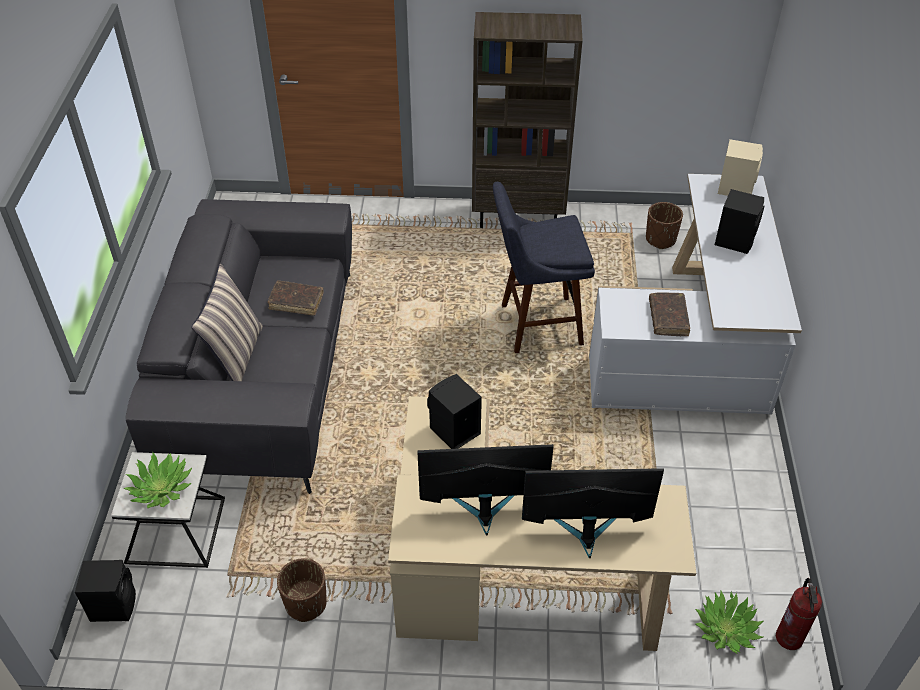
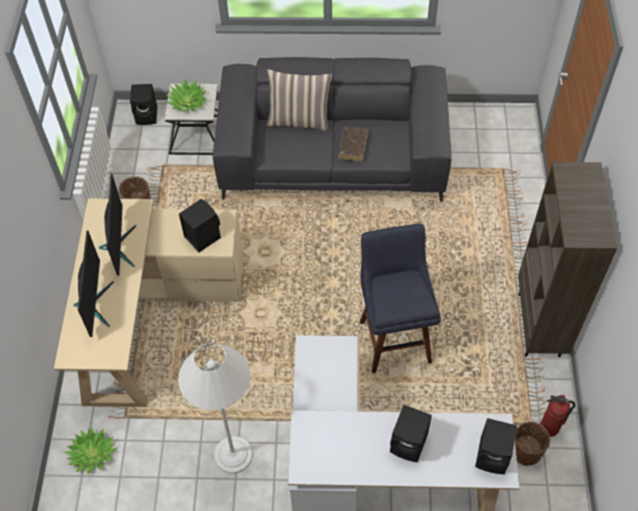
camera: 90 degrees right, 10 degrees up
brown book [649,292,690,336] -> none
beige speaker [718,139,763,196] -> black speaker [475,418,517,474]
fire extinguisher [776,578,822,650] -> fire extinguisher moved to [540,395,575,437]
none -> white floor lamp [178,343,253,474]

